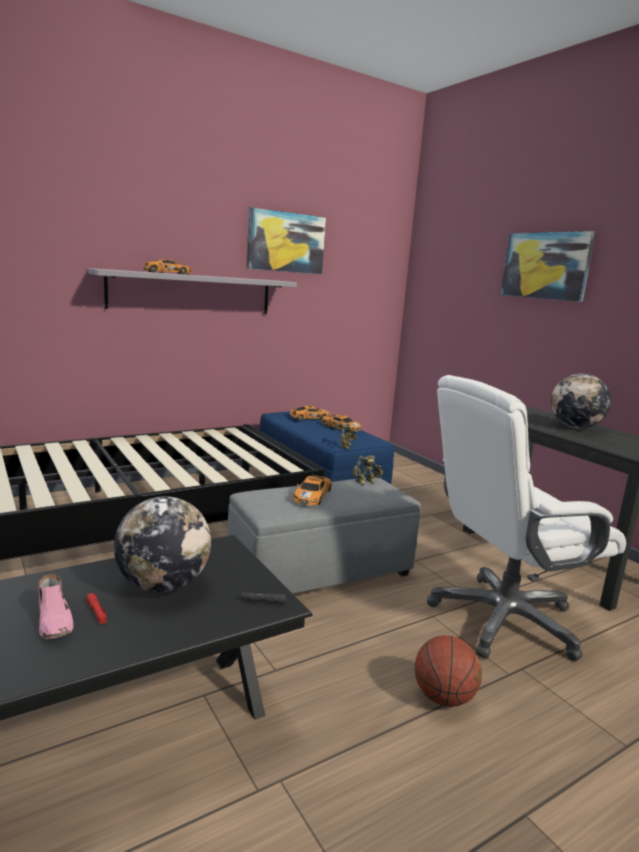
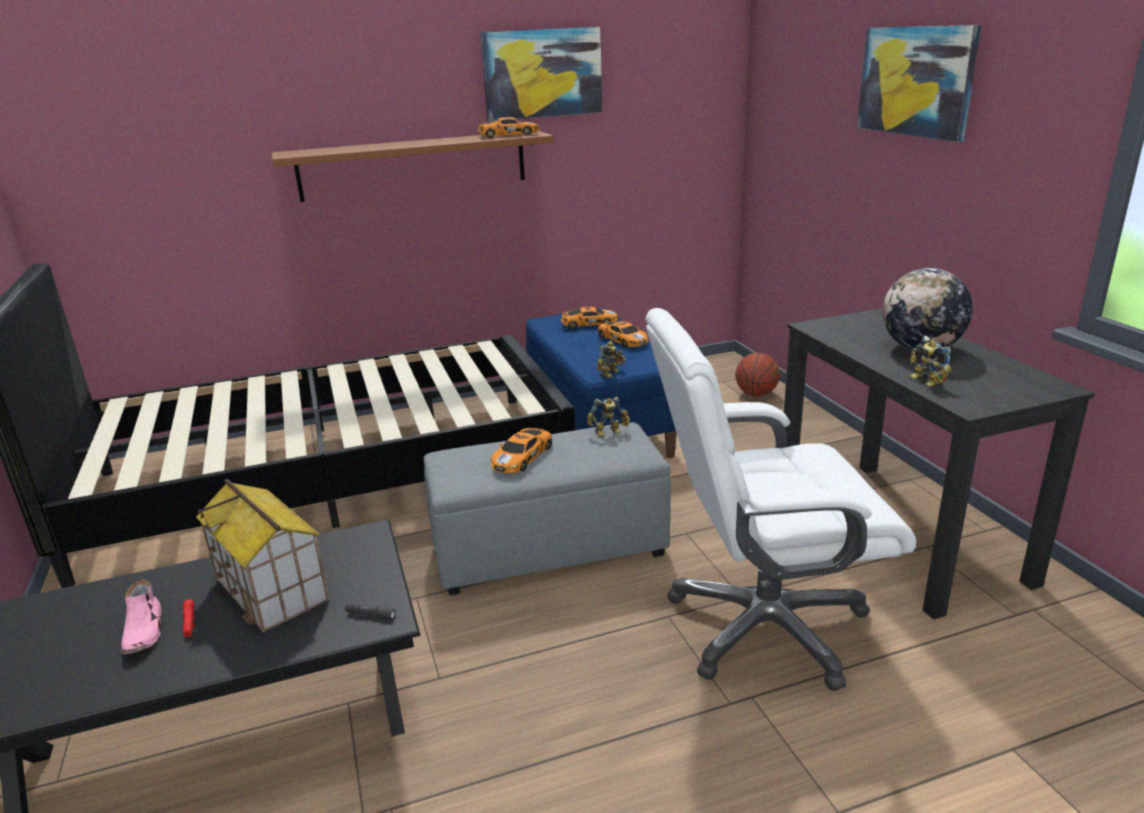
camera: 15 degrees right, 10 degrees up
grey shelf [88,268,297,314] -> brown shelf [272,131,554,202]
globe [114,496,211,593] -> toy house [196,479,330,633]
toy car [143,259,192,274] -> toy car moved to [478,117,539,138]
basketball [415,635,482,707] -> basketball moved to [735,353,780,396]
none -> toy robot [909,336,952,387]

